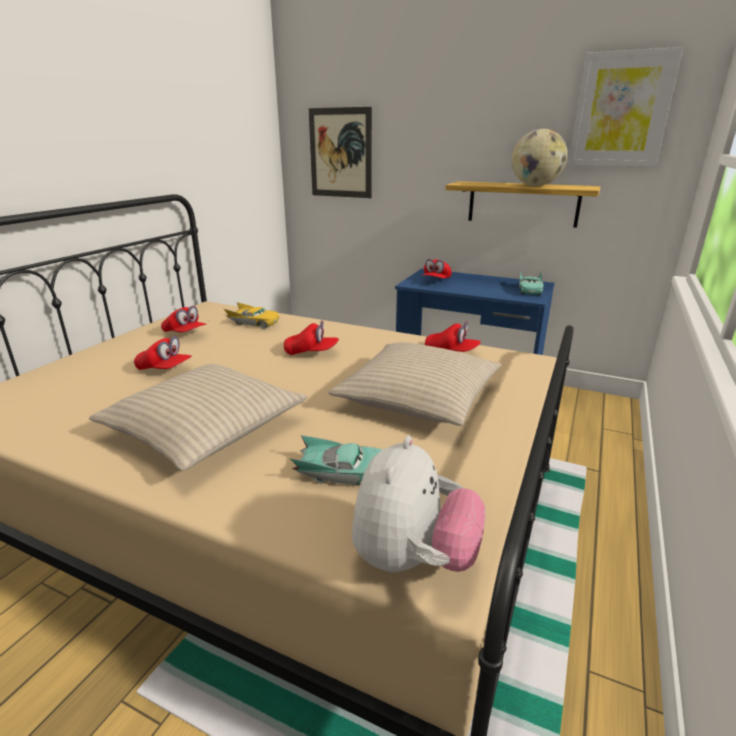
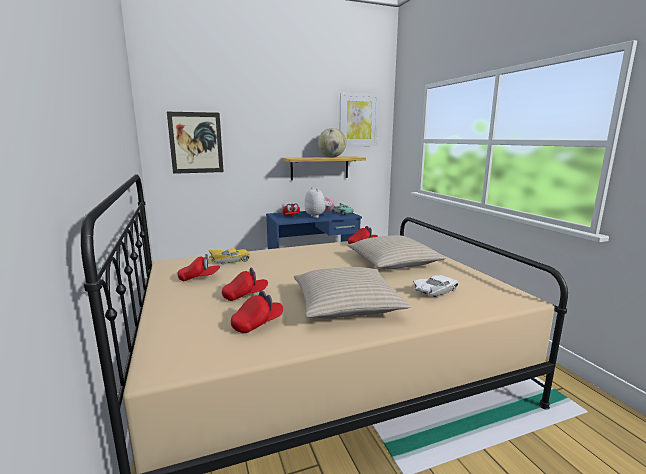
camera: 45 degrees left, 10 degrees down
red cap [284,321,339,355] -> red cap moved to [231,290,283,333]
turquoise toy car [290,435,383,485] -> white toy car [413,275,458,298]
plush toy [352,436,485,573] -> plush toy moved to [304,187,334,218]

